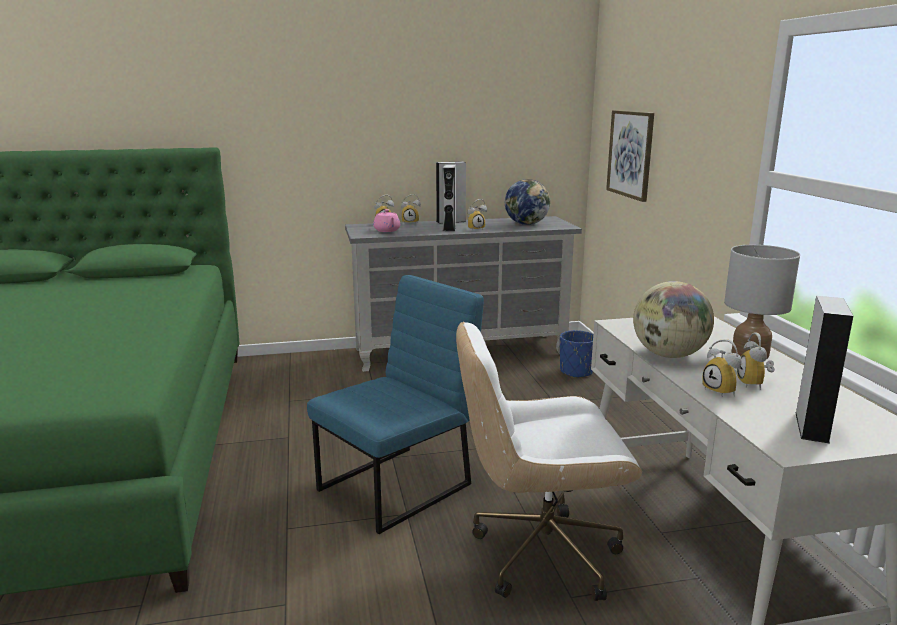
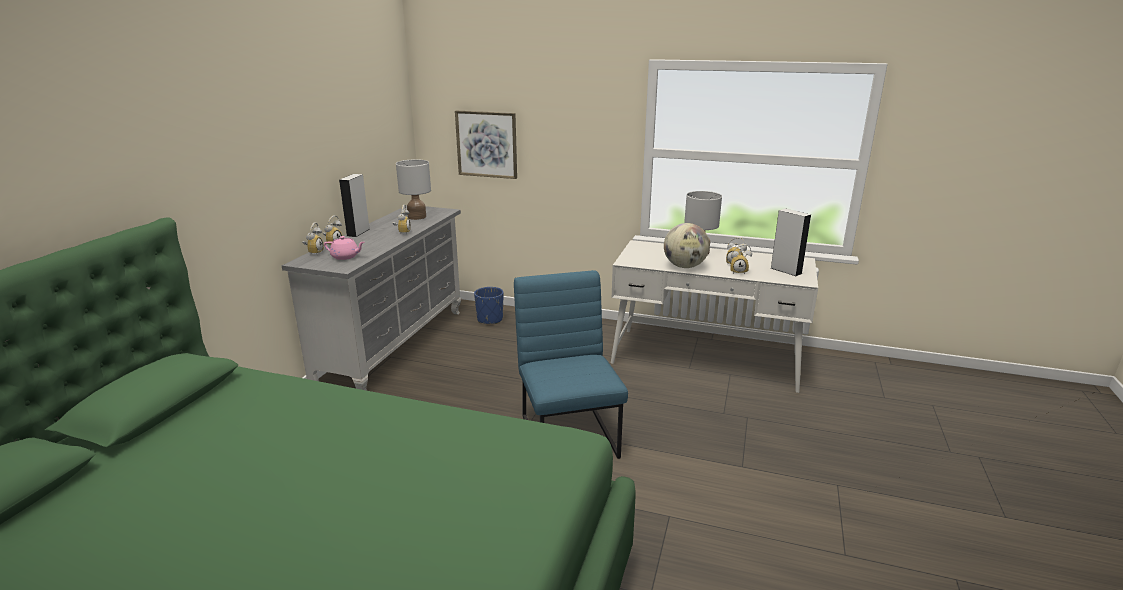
camera: 60 degrees left, 5 degrees up
grey speaker [443,165,456,231] -> none
white office chair [456,322,642,601] -> none
globe [505,179,550,225] -> grey table lamp [396,159,431,220]

